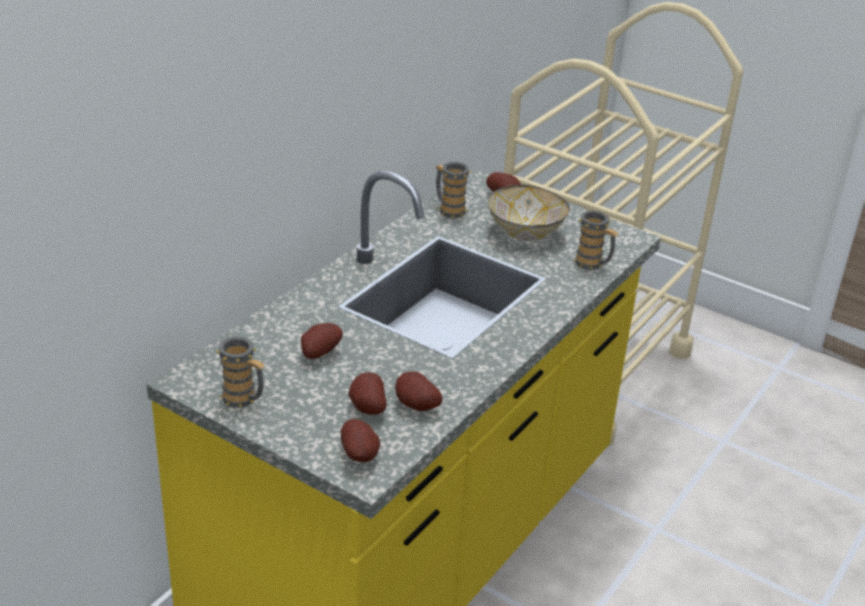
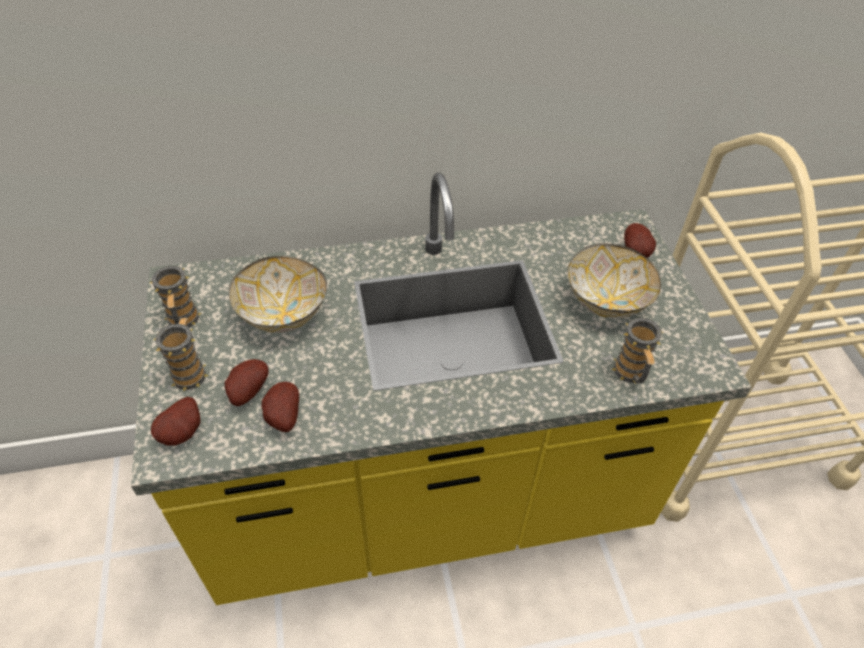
camera: 45 degrees right, 15 degrees up
potato [301,323,343,359] -> bowl [229,256,327,333]
mug [436,162,471,218] -> mug moved to [154,318,208,391]

